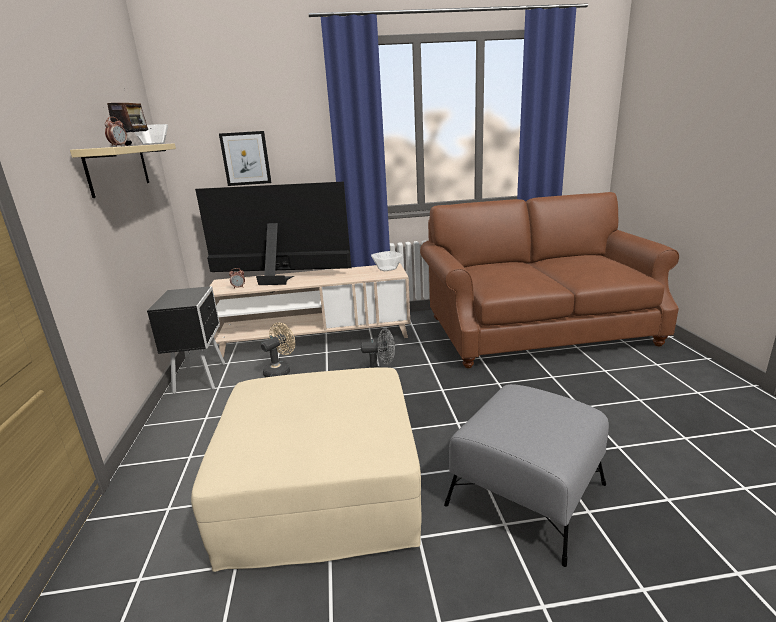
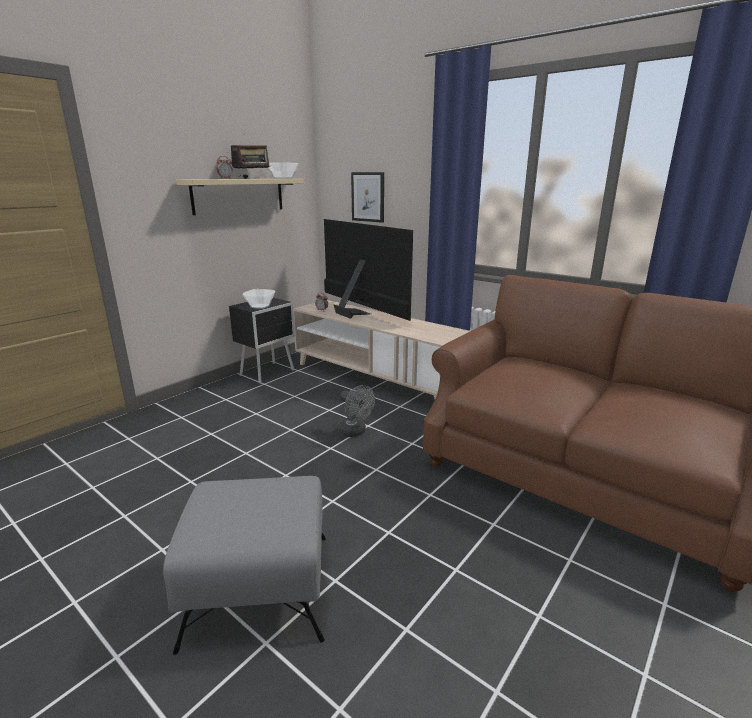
camera: 45 degrees right, 0 degrees up
beige ottoman [191,367,422,572] -> none
beige fan [261,323,295,377] -> none
bowl [371,251,402,271] -> bowl moved to [242,289,275,309]

